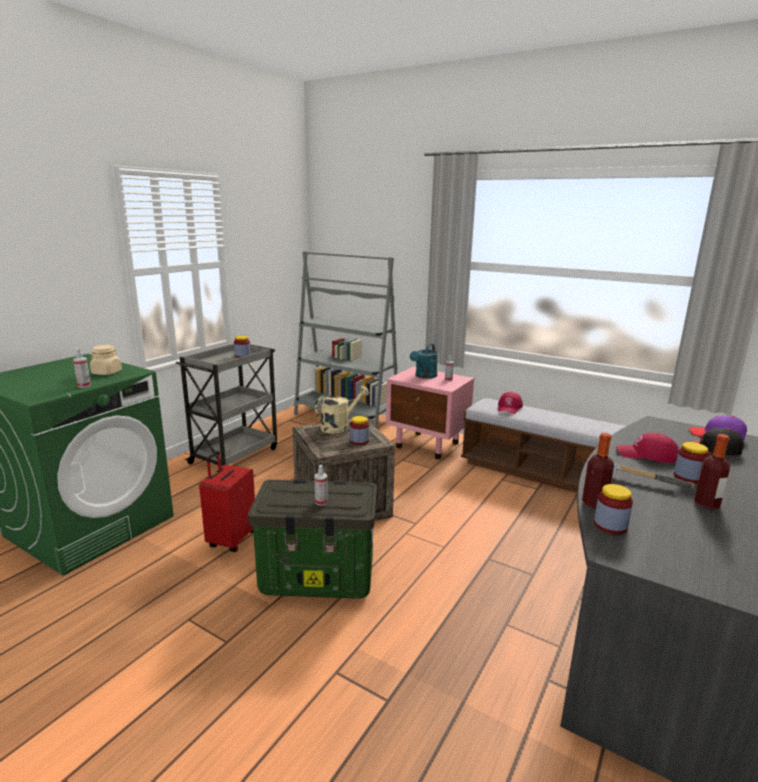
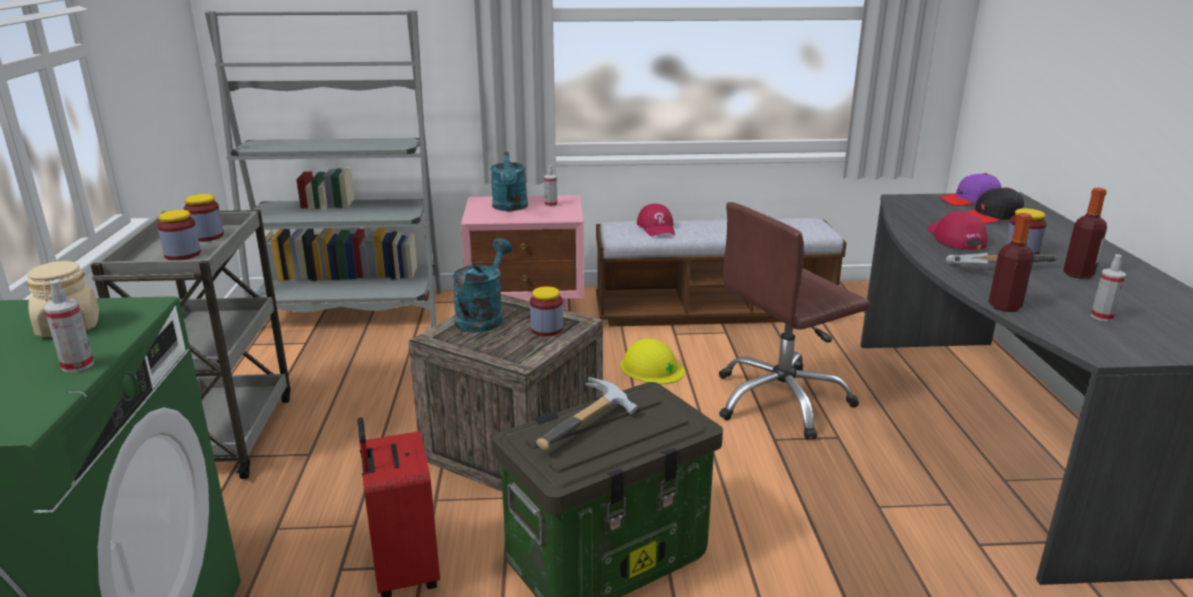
camera: 35 degrees left, 5 degrees up
spray bottle [314,465,328,506] -> spray bottle moved to [1091,254,1126,321]
beige watering can [315,386,369,434] -> turquoise watering can [452,238,512,333]
jar [594,484,633,534] -> jar moved to [157,210,201,260]
red cap [616,433,679,463] -> red cap turned 105 degrees clockwise [928,211,988,250]
none -> hammer [536,377,638,451]
none -> yellow hard hat [620,339,685,384]
none -> brown office chair [719,202,870,440]

